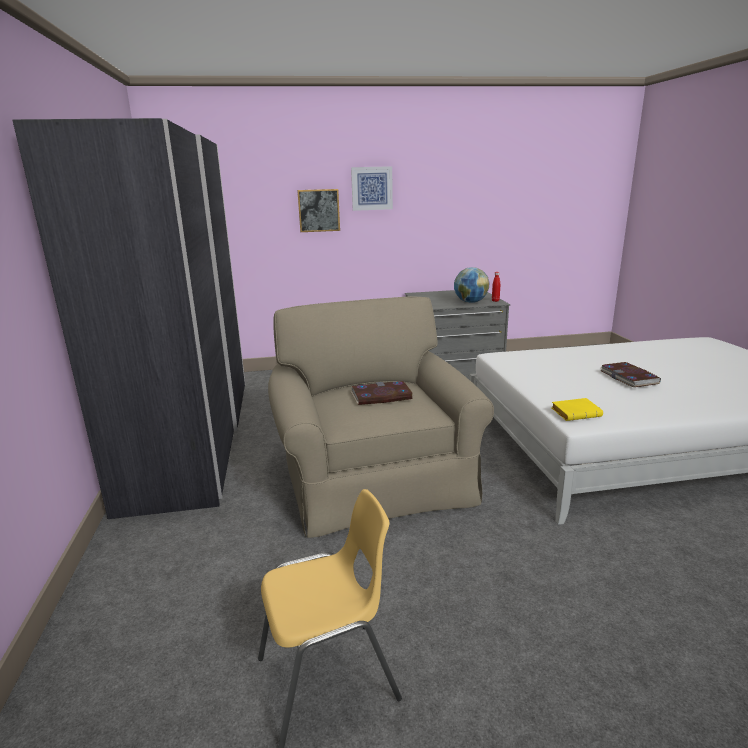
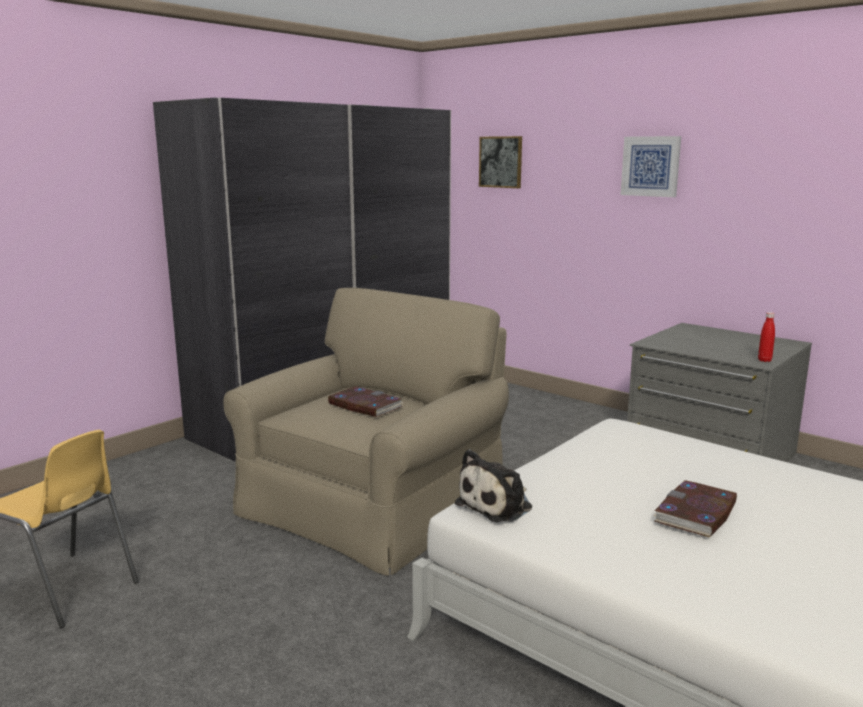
camera: 50 degrees right, 5 degrees down
picture [297,189,340,232] -> picture moved to [479,136,522,188]
globe [454,267,489,303] -> none
yellow book [551,398,603,421] -> plush toy [455,449,532,522]

